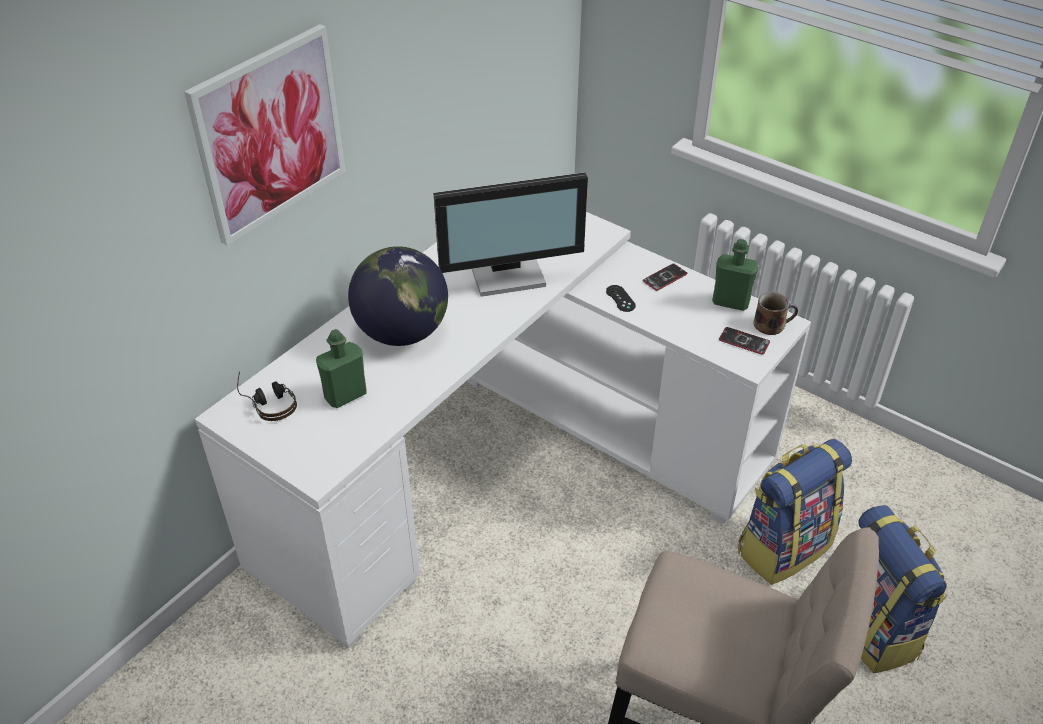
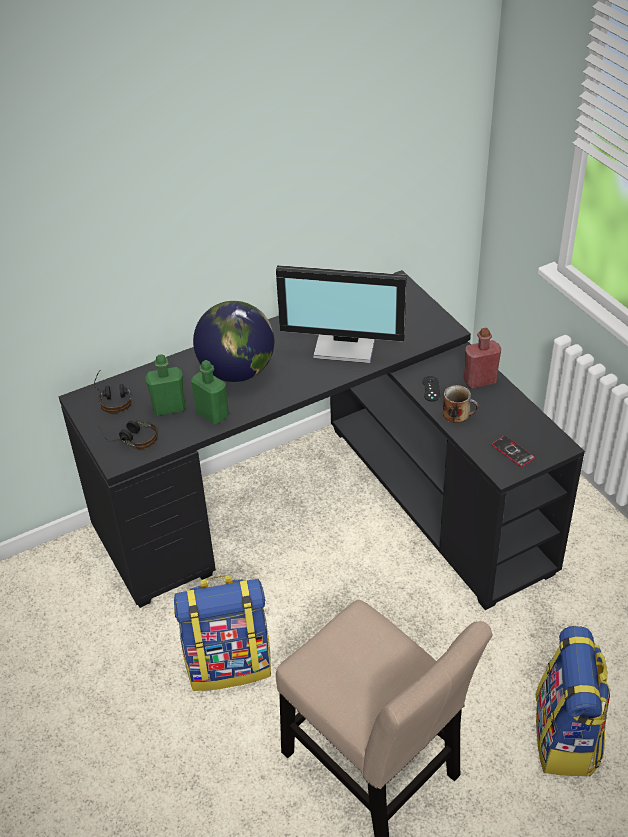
camera: 25 degrees right, 0 degrees up
picture [184,24,346,245] -> none
white desk [195,212,811,648] -> black desk [59,270,585,610]
phone [643,264,687,291] -> red bottle [464,328,501,388]
green bottle [712,239,759,311] -> green bottle moved to [191,360,229,424]
backpack [738,439,852,585] -> backpack moved to [174,575,271,691]
mug [753,292,798,335] -> mug moved to [442,385,479,423]
none -> headphones [98,421,158,450]

